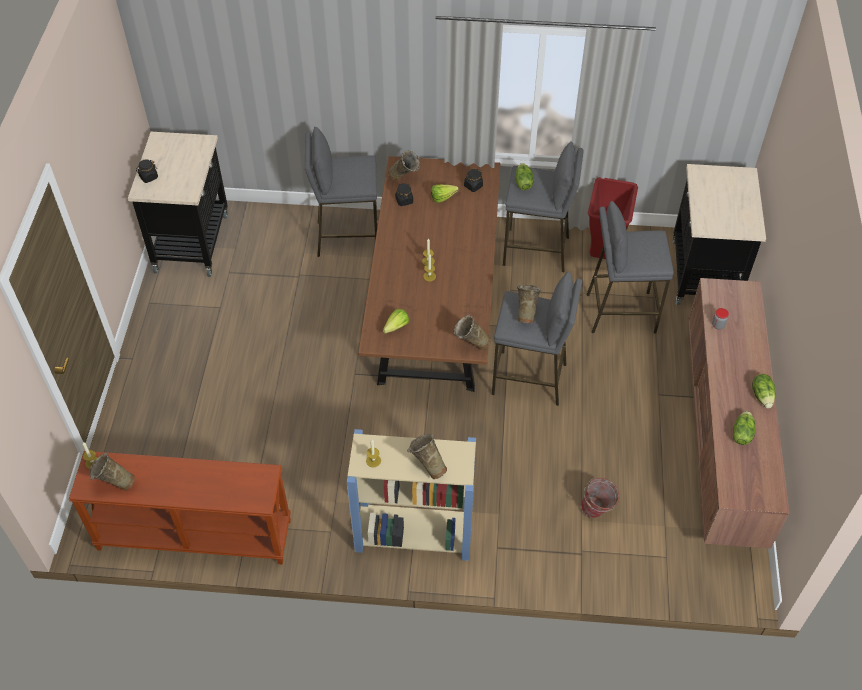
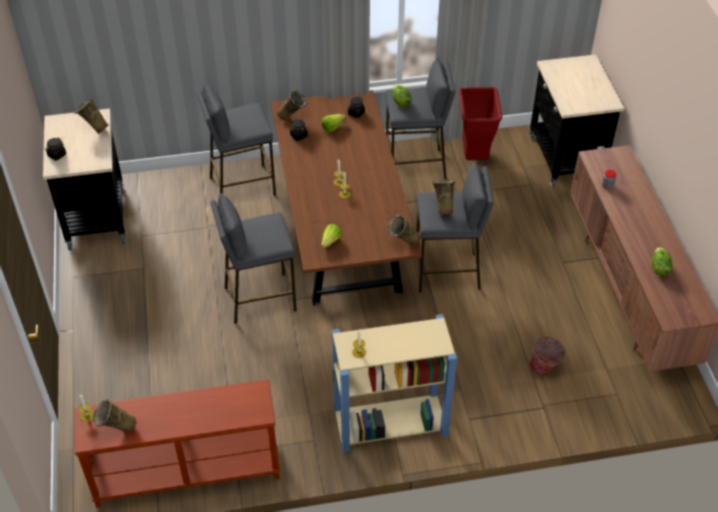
camera: 15 degrees left, 5 degrees down
beige vase [407,434,447,479] -> beige vase moved to [74,98,108,134]
grey stool [586,201,674,333] -> grey stool moved to [210,193,297,324]
lettuce [752,374,776,408] -> none

